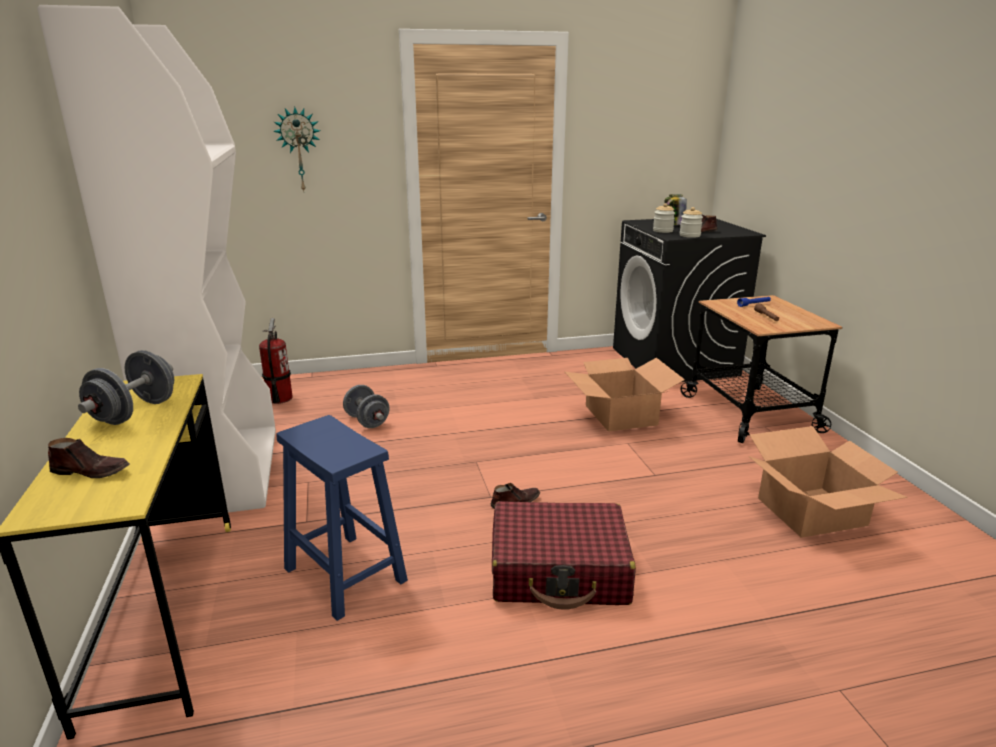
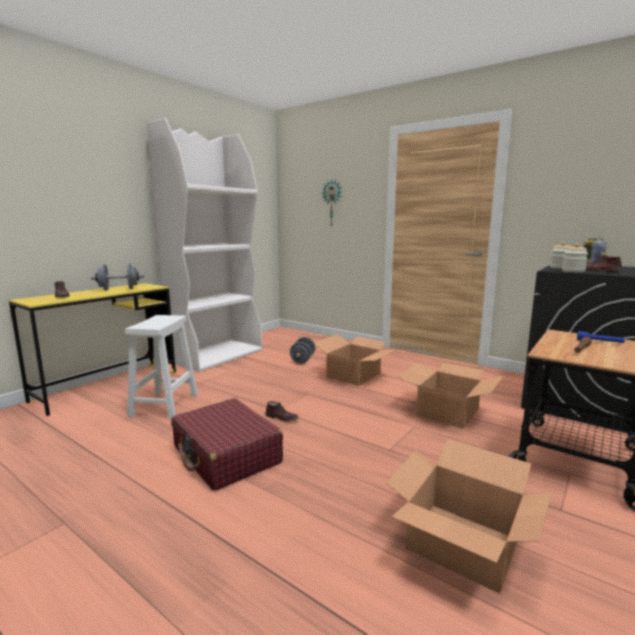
camera: 50 degrees right, 10 degrees down
fire extinguisher [259,318,293,404] -> none
blue stool [276,415,408,621] -> white stool [125,315,198,419]
none -> cardboard box [314,334,397,386]

